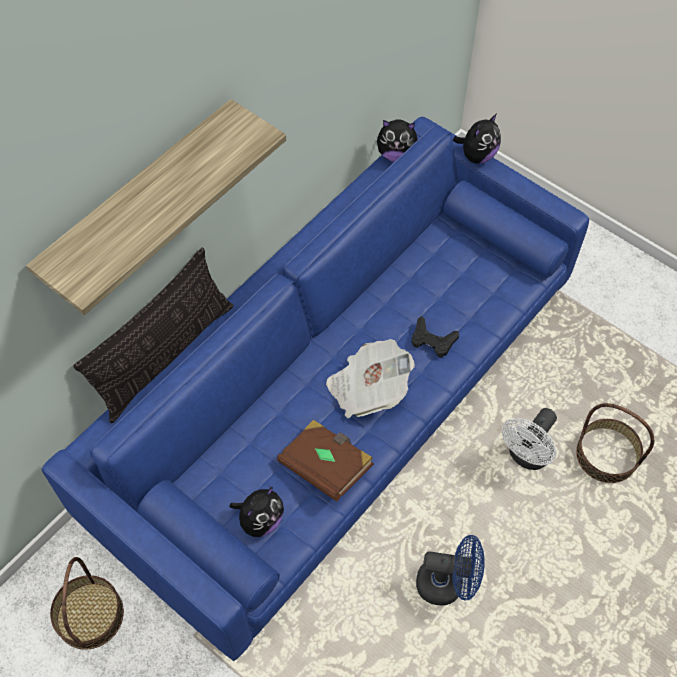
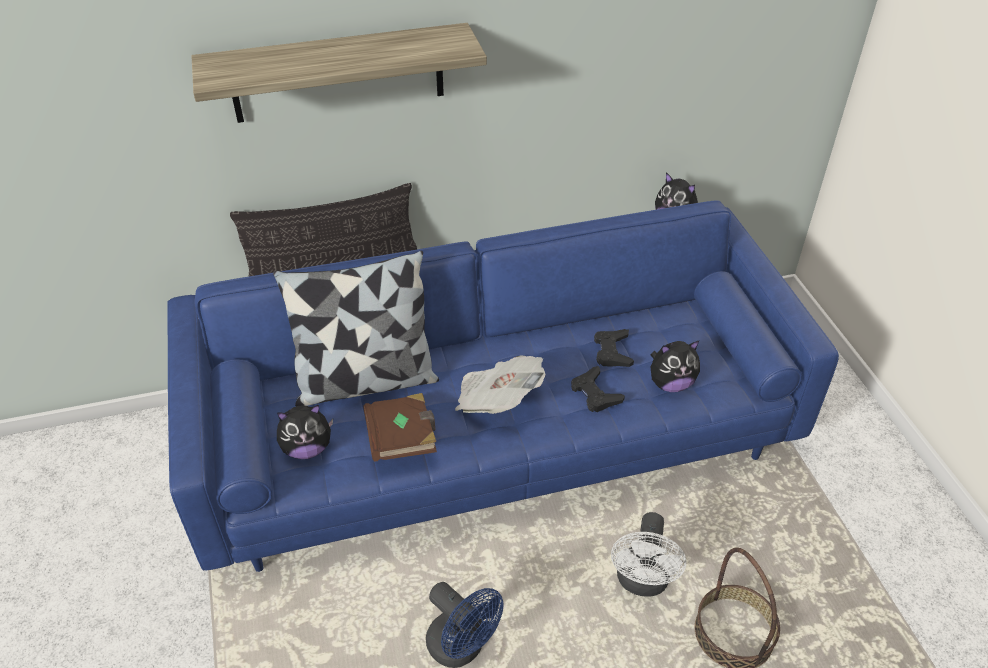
camera: 35 degrees right, 15 degrees down
basket [50,557,124,650] -> none
plush toy [453,113,501,164] -> plush toy moved to [650,341,700,392]
white fan [502,408,557,470] -> white fan turned 60 degrees counterclockwise [611,512,686,597]
none -> pillow [273,251,439,406]
none -> black game controller [594,329,634,367]

